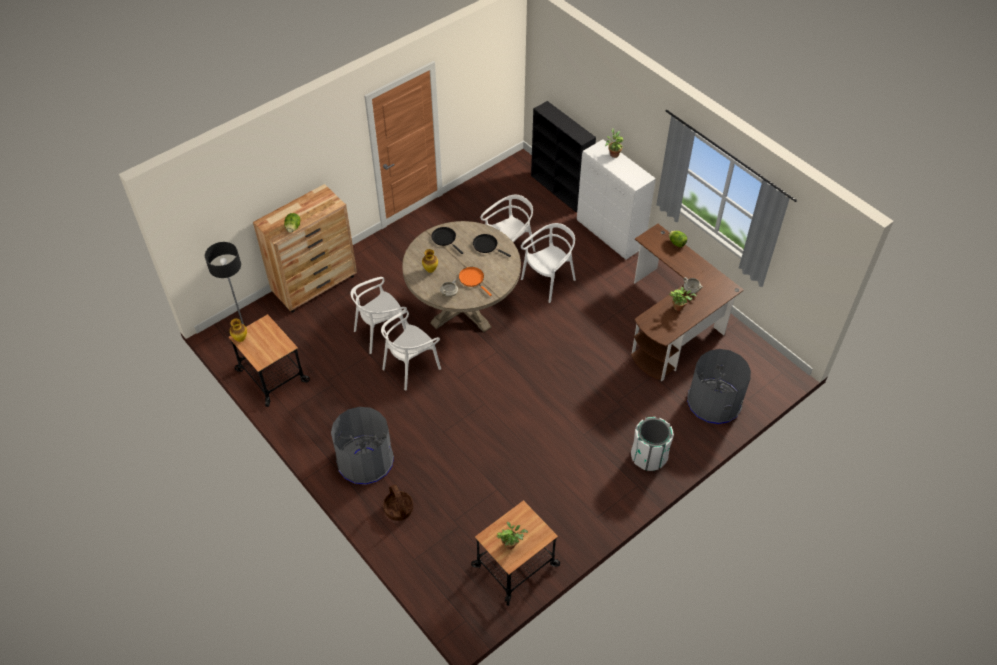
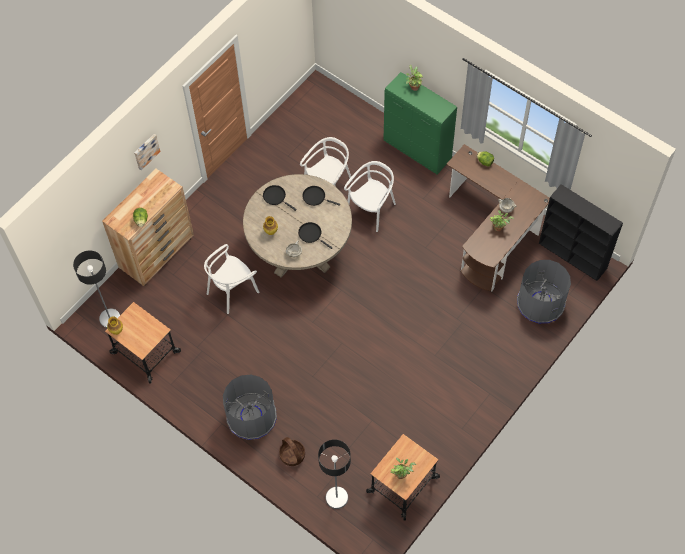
camera: 10 degrees left, 10 degrees up
white chair [381,310,441,390] -> none
orange frying pan [459,267,492,296] -> black frying pan [298,222,333,249]
black bookcase [531,101,596,213] -> black bookcase moved to [539,184,623,281]
white cabinet [577,139,656,260] -> green cabinet [384,72,457,175]
white trash can [631,417,674,471] -> none
none -> picture [134,134,160,170]
none -> floor lamp [318,439,351,509]

